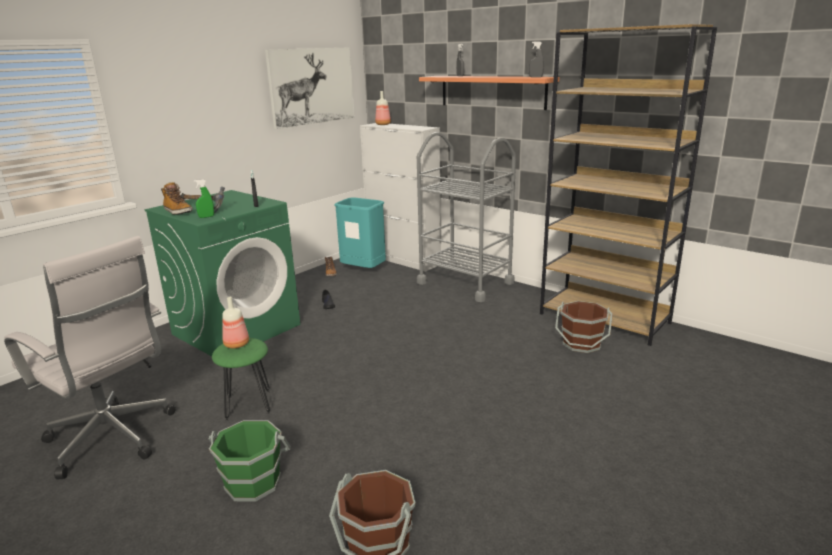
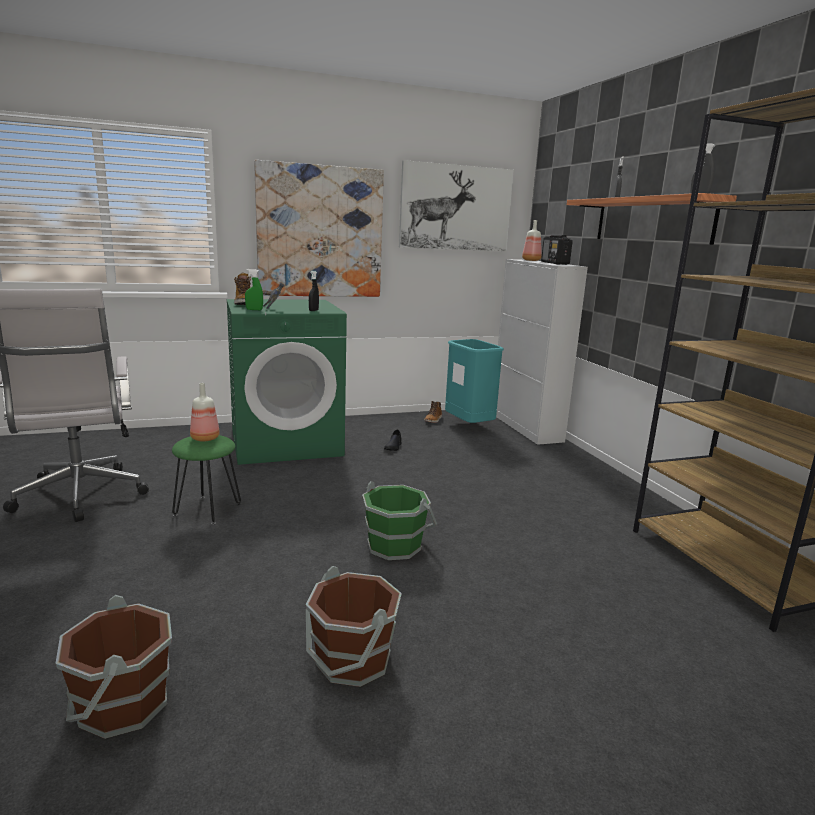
camera: 30 degrees right, 5 degrees down
green bucket [209,420,291,502] -> green bucket moved to [362,481,437,560]
grey cart [417,132,516,302] -> none
brown bucket [555,301,613,353] -> brown bucket moved to [306,566,402,687]
none -> picture [254,160,384,297]
none -> radio [541,235,573,265]

